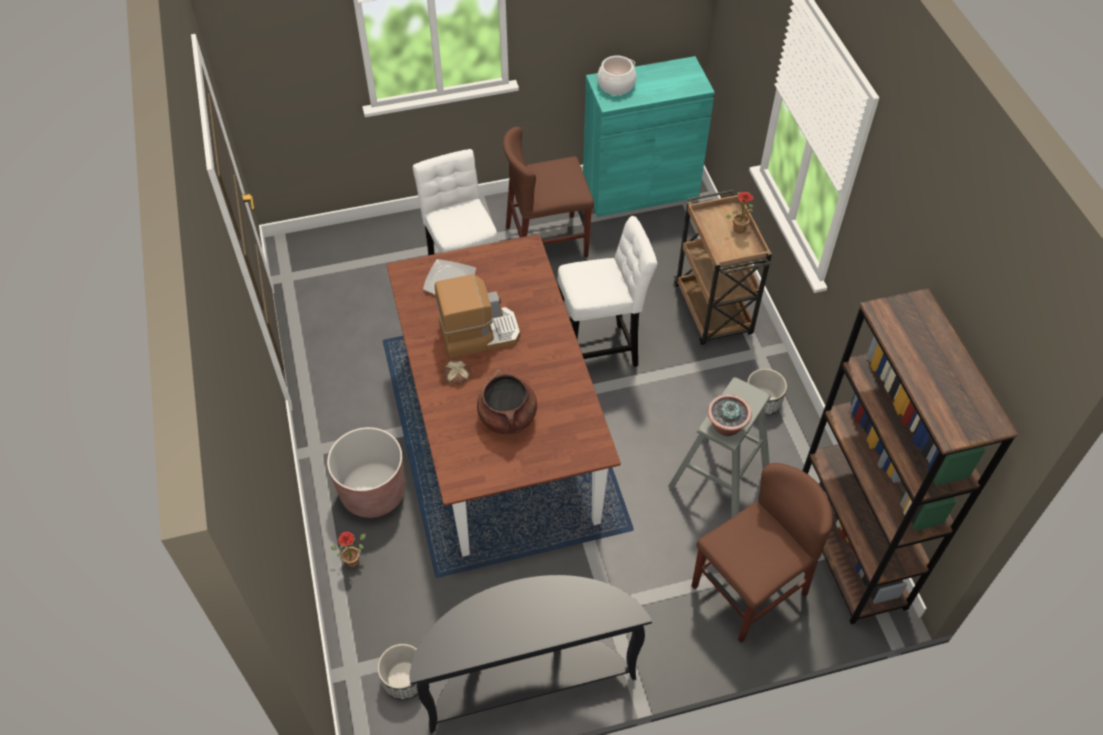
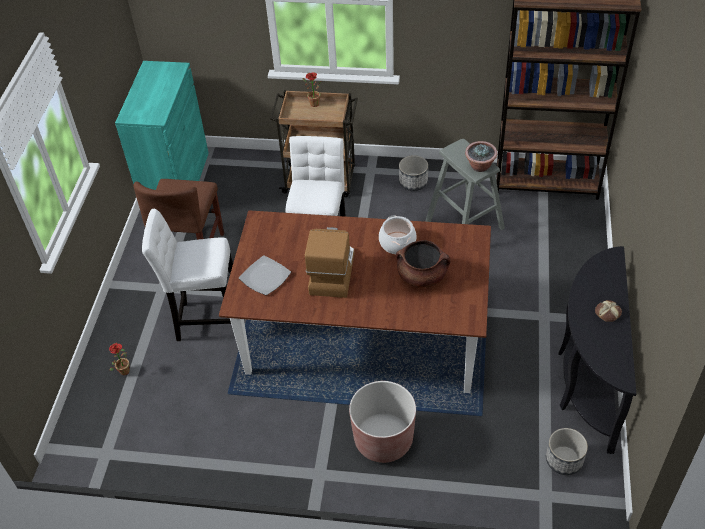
camera: 65 degrees left, 5 degrees down
potted plant [331,532,366,567] -> potted plant moved to [109,343,130,375]
bread [442,360,471,385] -> bread moved to [595,300,622,322]
cooking pot [597,56,636,95] -> cooking pot moved to [379,216,416,254]
brown chair [692,463,833,643] -> none

